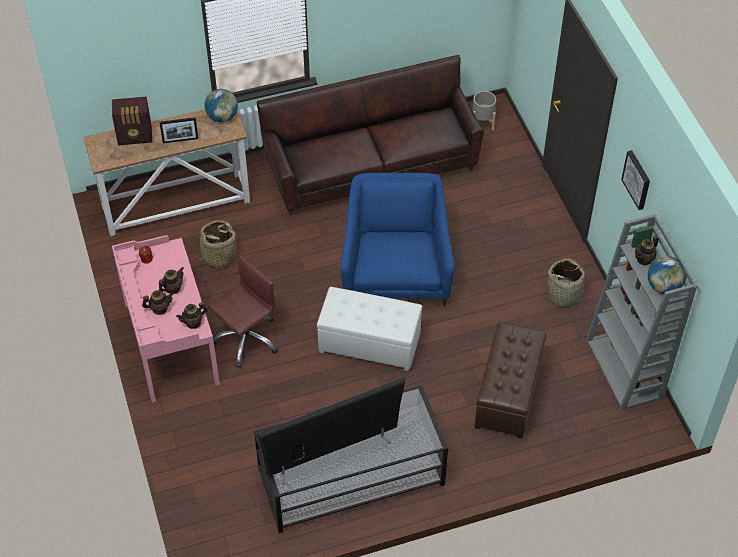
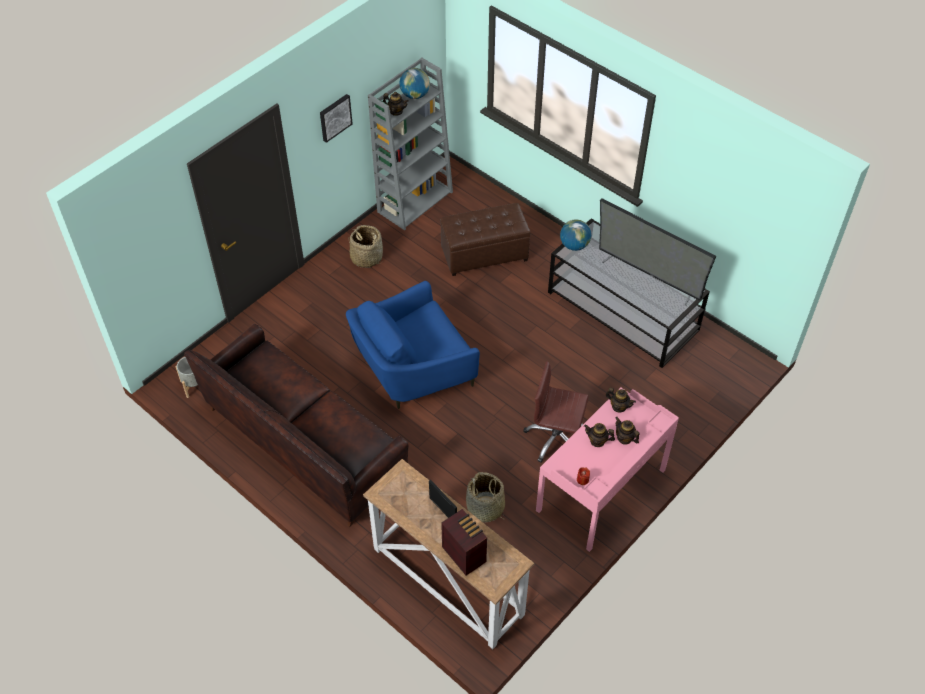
camera: 120 degrees left, 0 degrees up
globe [205,89,238,122] -> globe moved to [560,219,591,251]
white ottoman [317,287,422,371] -> none

